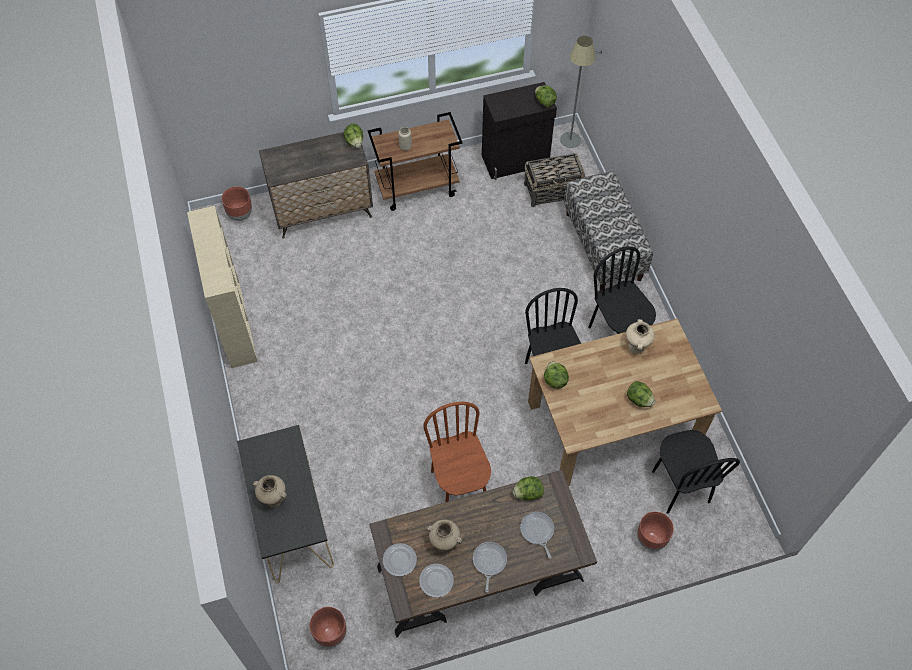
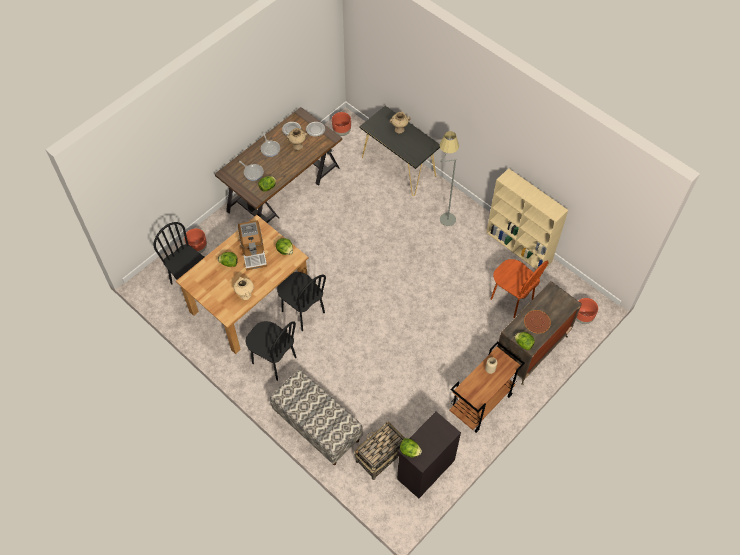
camera: 150 degrees right, 0 degrees up
brown chair [423,402,491,502] -> brown chair moved to [491,259,549,318]
grey floor lamp [560,36,602,148] -> grey floor lamp moved to [439,131,459,226]
none -> coffee machine [238,220,267,271]
none -> brown plate [524,310,551,333]

